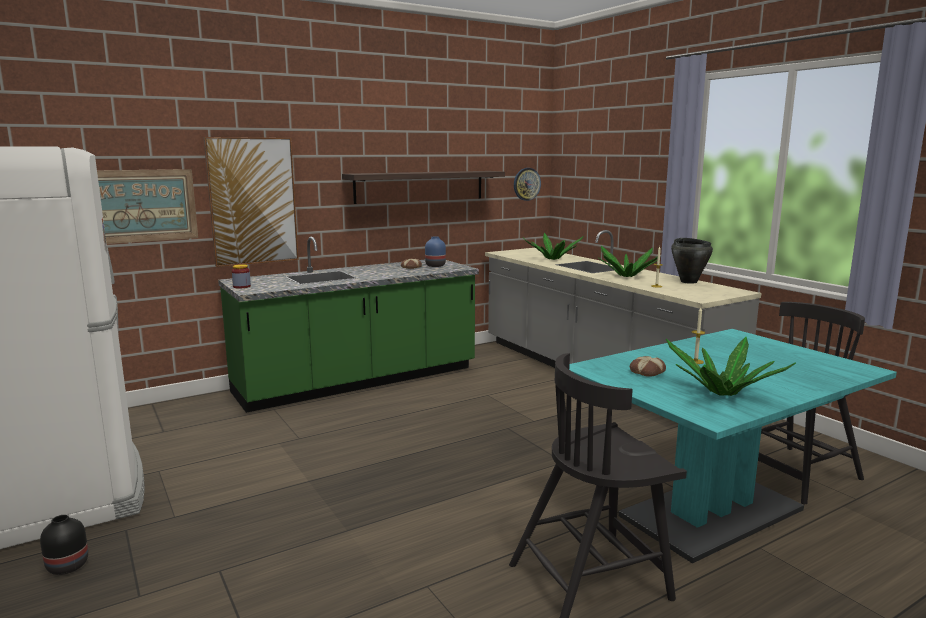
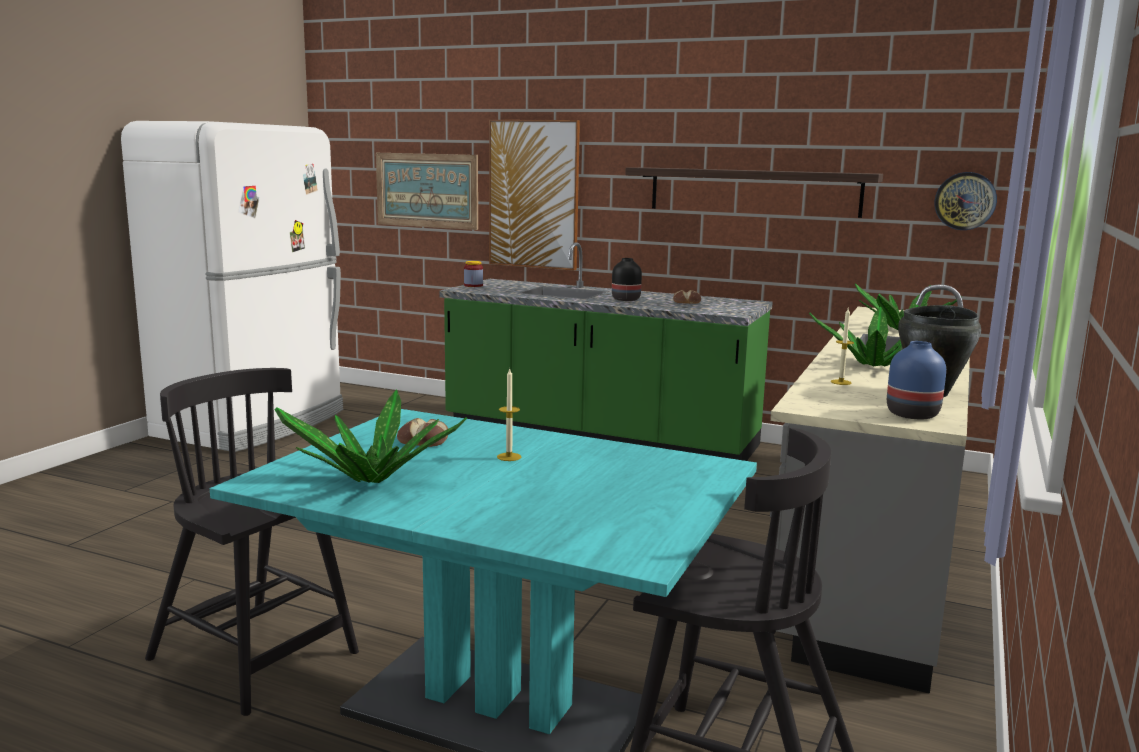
camera: 55 degrees right, 0 degrees up
black vase [40,515,88,575] -> black vase moved to [612,258,642,301]
blue vase [425,236,446,267] -> blue vase moved to [887,341,946,419]

